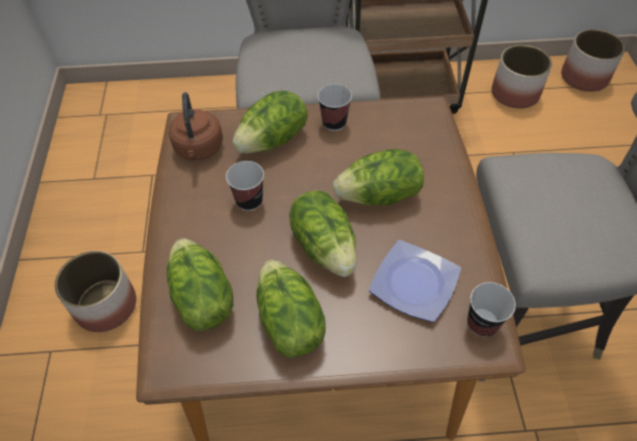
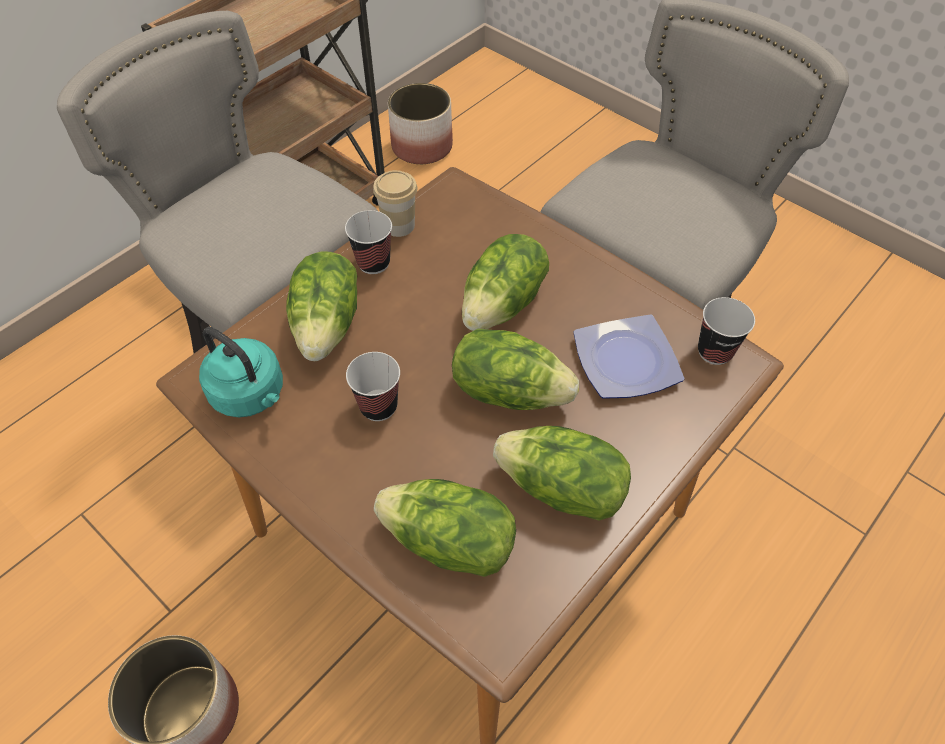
camera: 45 degrees left, 0 degrees up
brown kettle [169,92,223,160] -> turquoise kettle [199,327,283,417]
planter [561,29,625,92] -> none
none -> cup [373,170,418,237]

